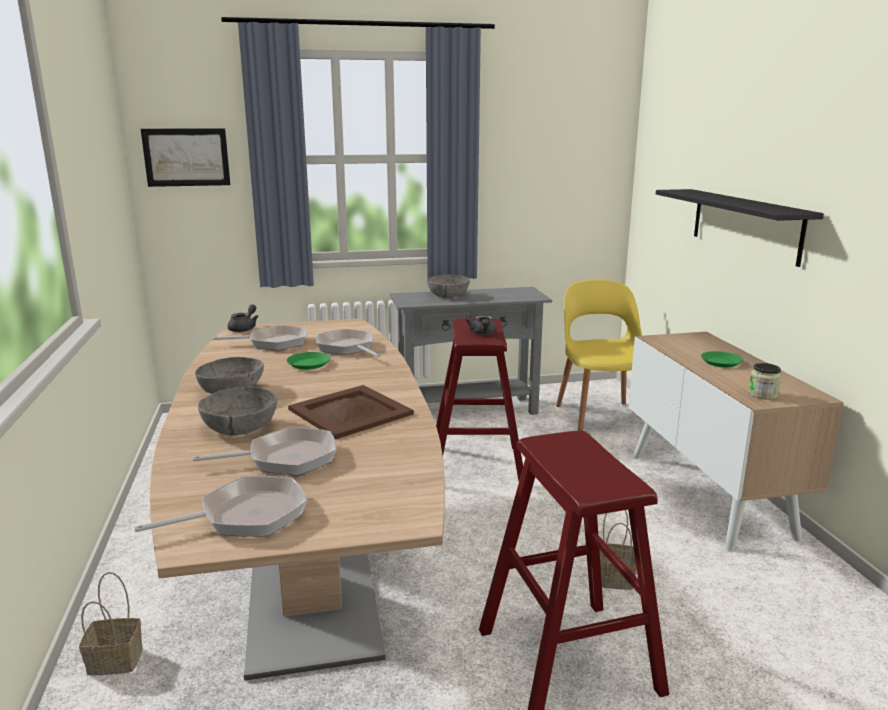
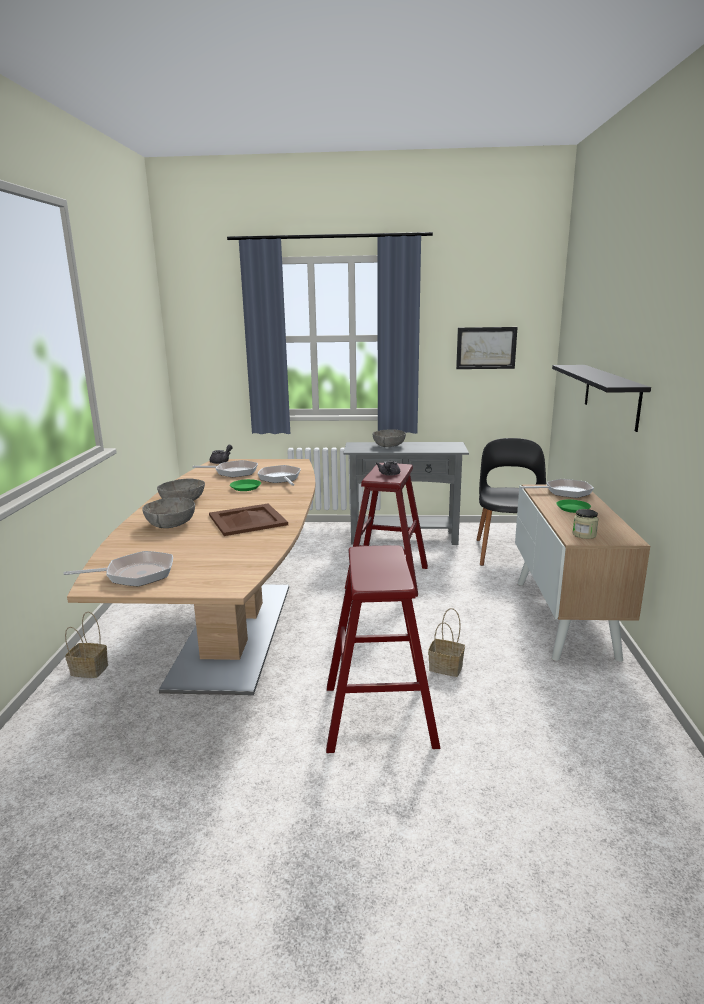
camera: 15 degrees right, 0 degrees up
picture [141,128,230,187] -> picture moved to [456,327,518,369]
frying pan [193,427,336,475] -> frying pan moved to [521,479,594,498]
yellow chair [556,279,652,435] -> black chair [477,438,546,566]

